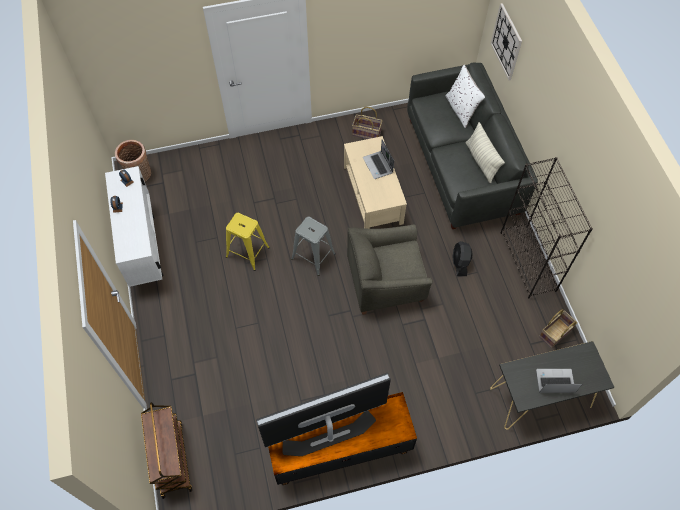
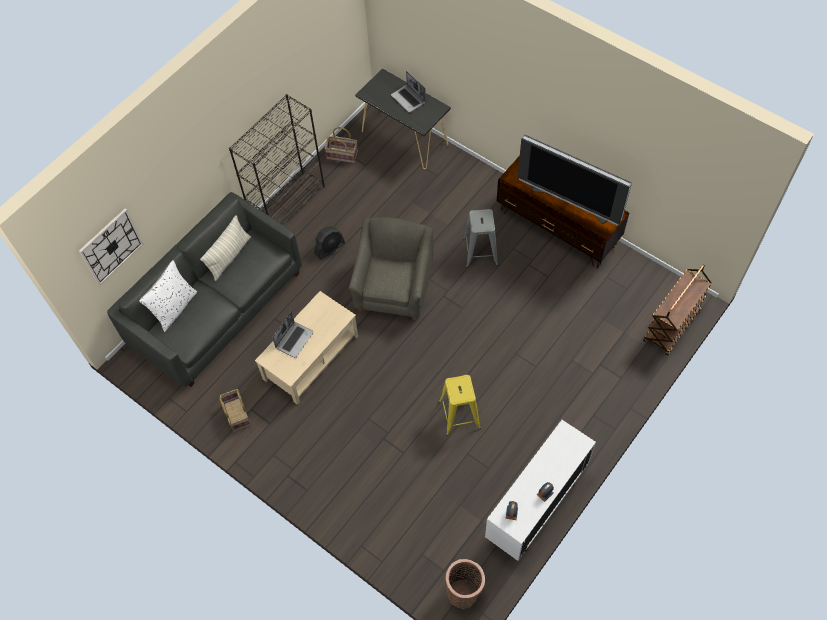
camera: 125 degrees left, 0 degrees up
grey stool [291,217,336,276] -> grey stool moved to [463,209,498,268]
grey armchair [347,224,432,315] -> grey armchair turned 120 degrees counterclockwise [349,217,433,320]

